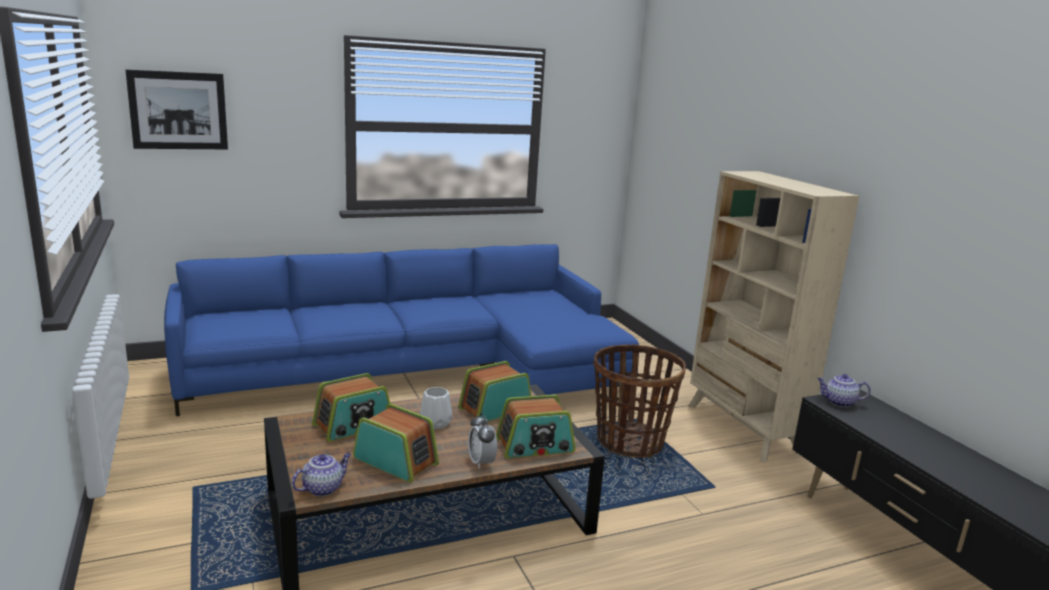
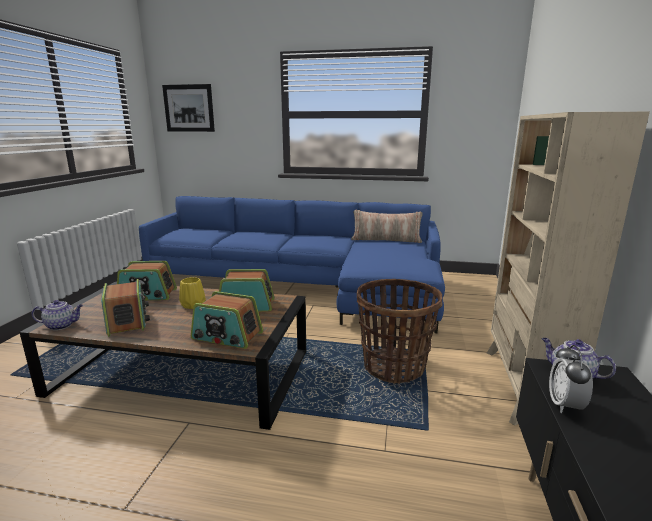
camera: 35 degrees right, 0 degrees up
white vase [420,387,452,429] -> yellow vase [179,277,206,309]
alarm clock [468,413,497,469] -> alarm clock moved to [549,345,593,413]
none -> pillow [351,210,423,243]

